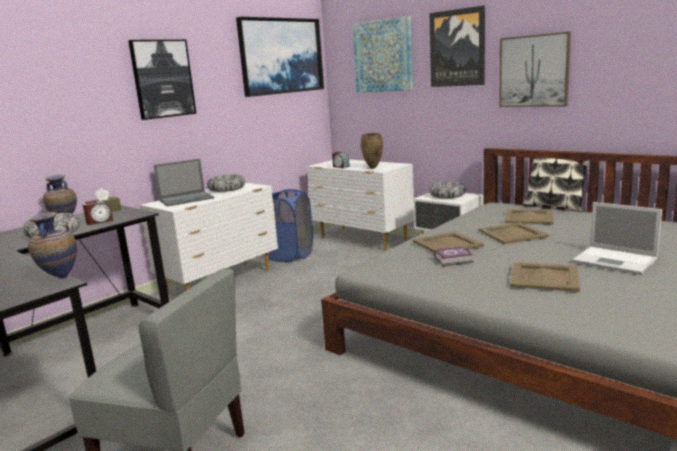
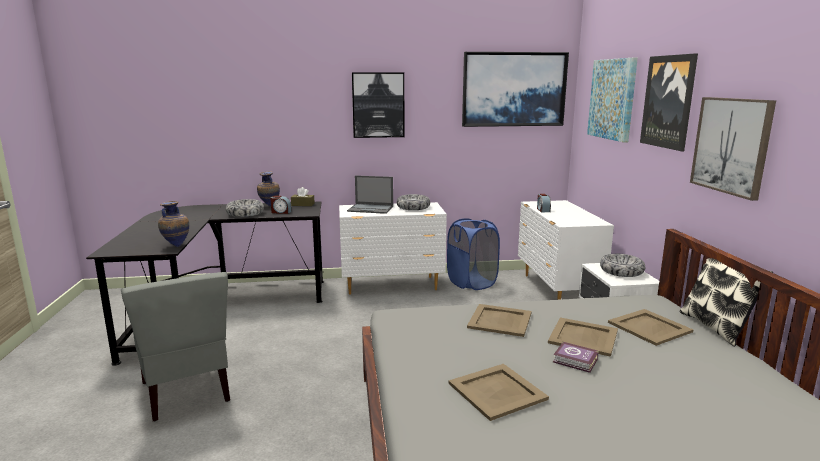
camera: 40 degrees right, 0 degrees up
brown vase [361,133,383,168] -> none
book [434,246,474,266] -> book moved to [553,342,599,373]
laptop [572,202,662,275] -> none

